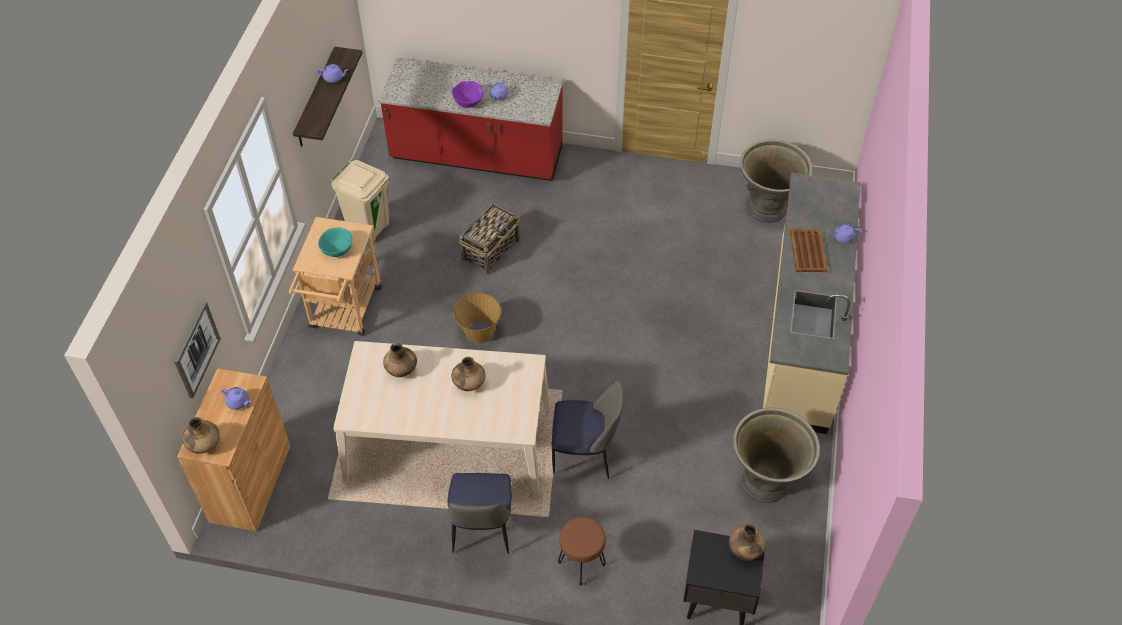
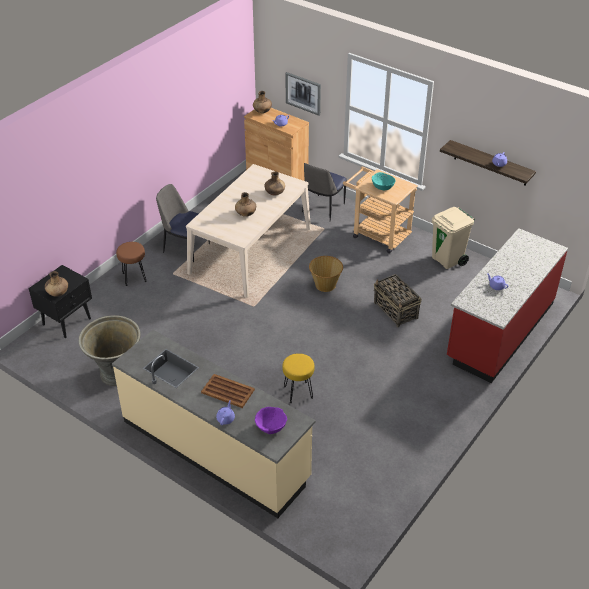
camera: 115 degrees right, 10 degrees down
purple bowl [452,81,483,108] -> purple bowl moved to [255,407,287,434]
chair [552,380,624,479] -> chair moved to [302,163,346,221]
grey planter [740,140,812,223] -> none
none -> yellow stool [282,353,315,403]

